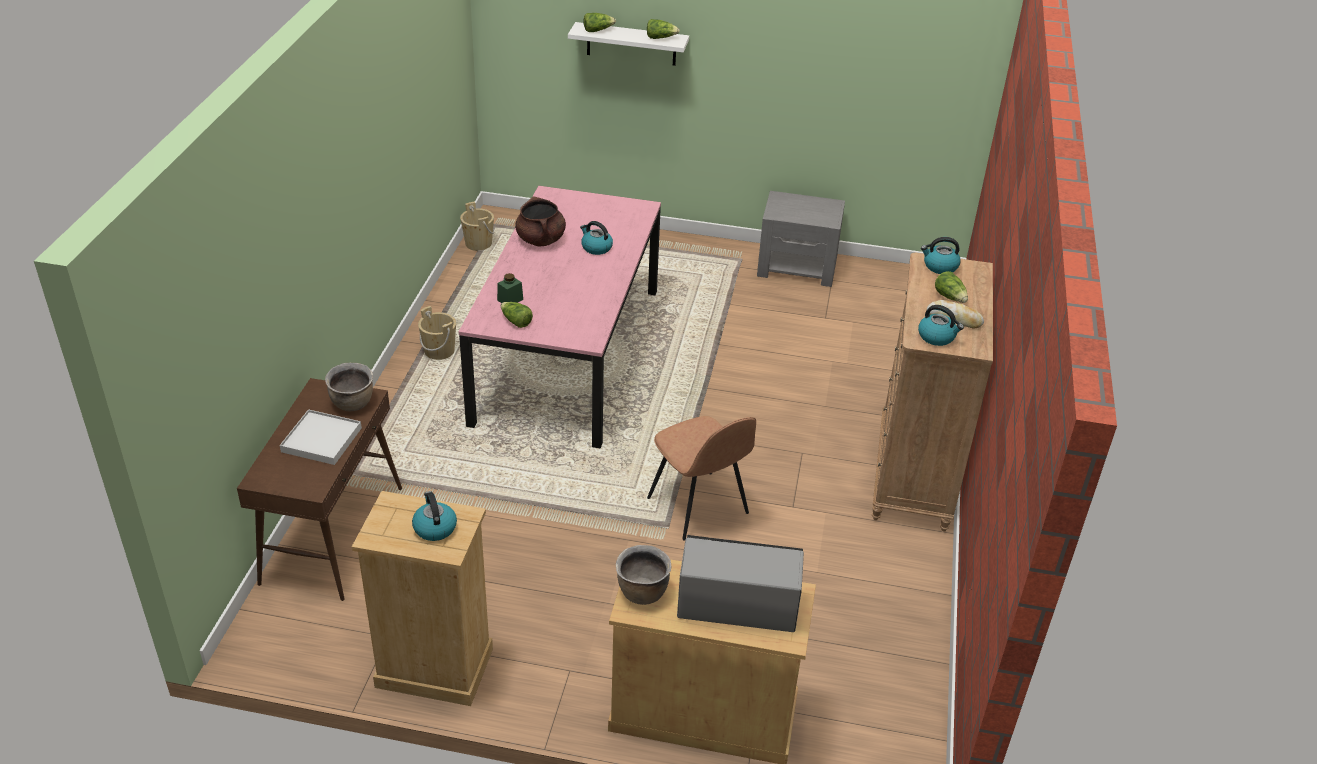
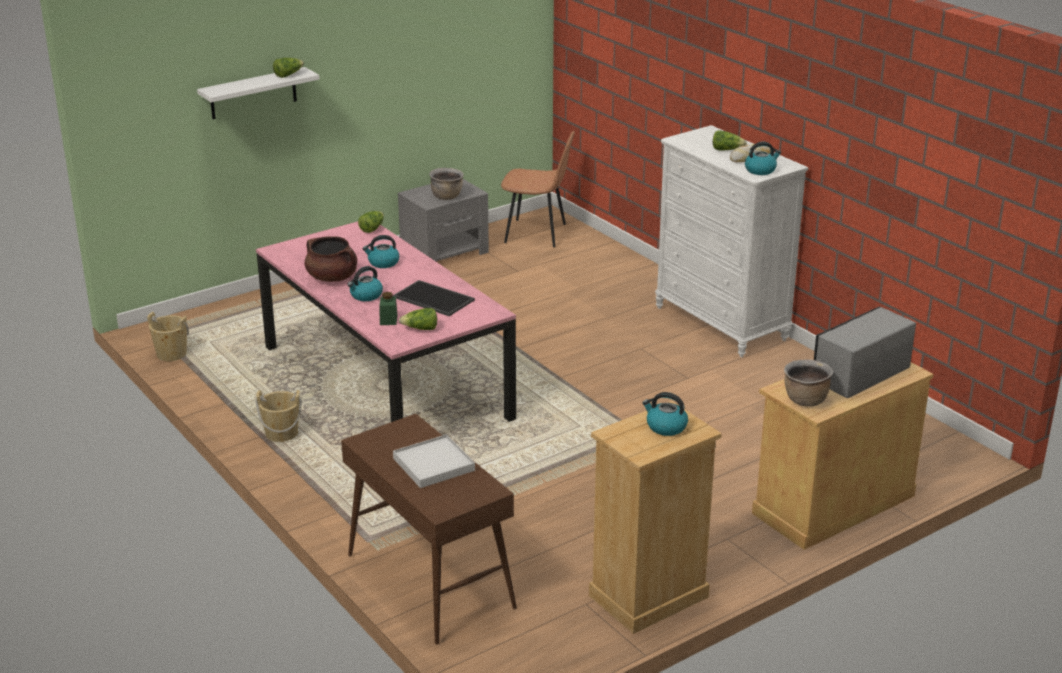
camera: 45 degrees left, 10 degrees down
brown cooking pot [325,363,373,411] -> brown cooking pot moved to [429,168,464,200]
lettuce [583,13,616,32] -> lettuce moved to [358,211,384,233]
brown chair [647,416,756,540] -> brown chair moved to [501,131,575,247]
brown dresser [872,253,993,531] -> white dresser [655,125,808,357]
kettle [921,237,961,274] -> kettle moved to [347,266,383,301]
none -> tray [393,280,475,316]

